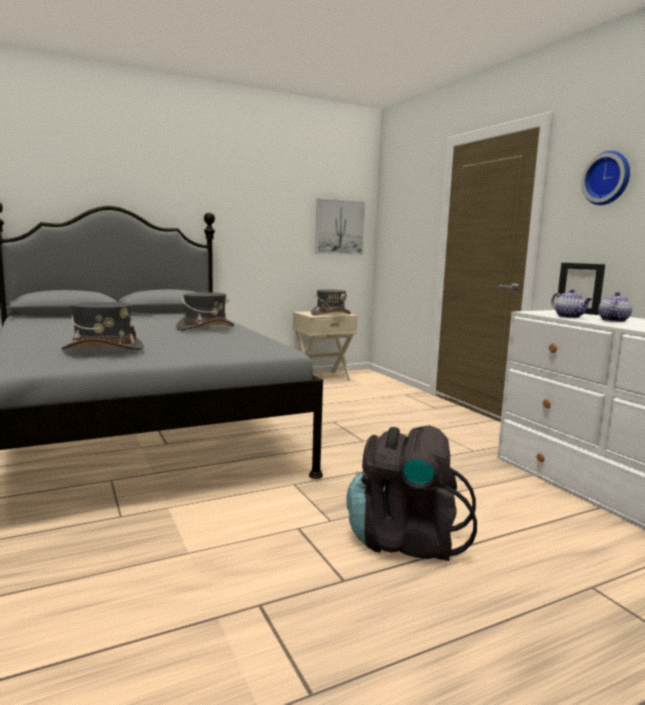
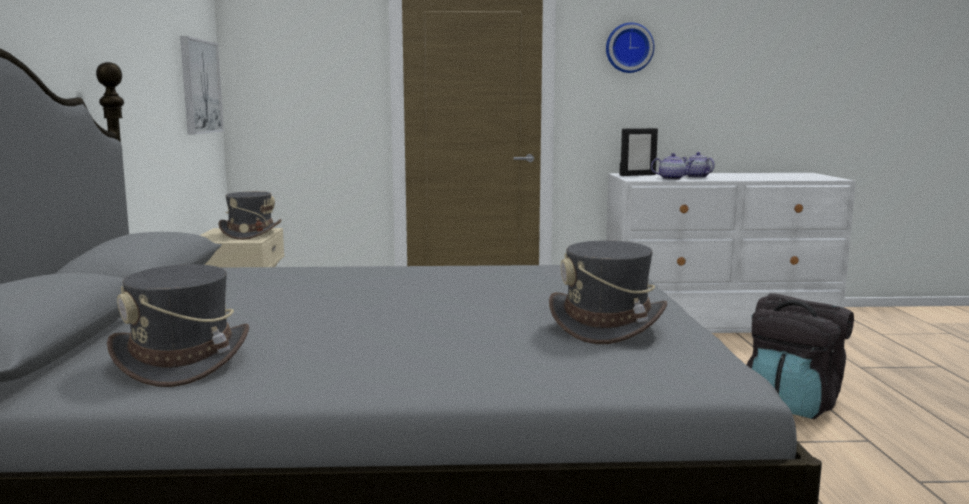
camera: 65 degrees left, 0 degrees up
grey hat [176,292,234,331] -> grey hat moved to [107,264,249,387]

